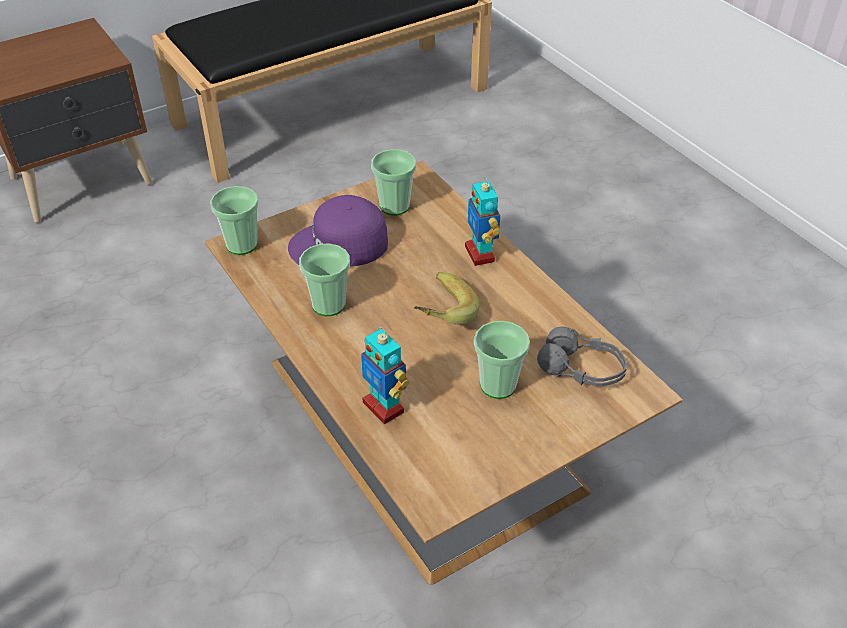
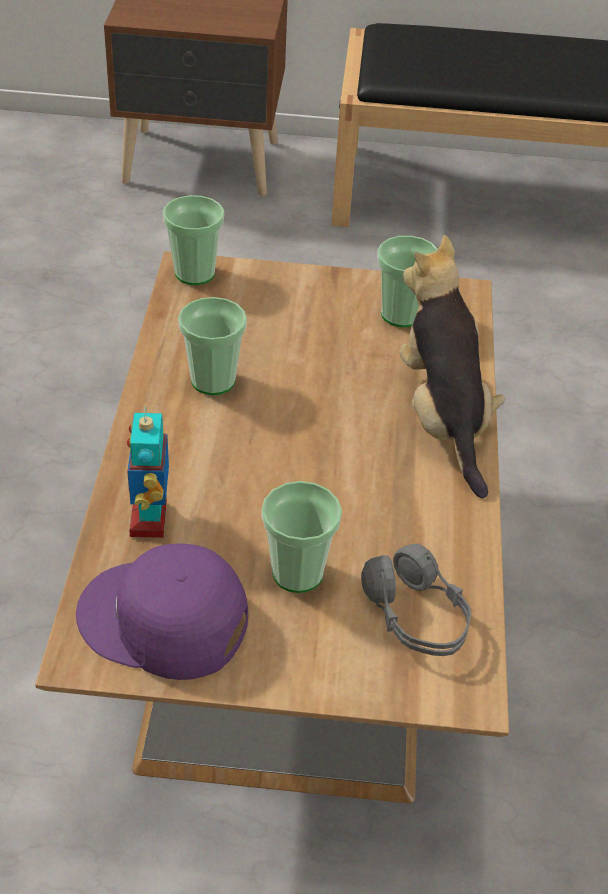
camera: 35 degrees right, 0 degrees up
purple cap [288,195,388,266] -> purple cap moved to [76,543,248,680]
banana [414,272,479,325] -> none
toy robot [465,176,501,266] -> plush toy [399,235,505,499]

